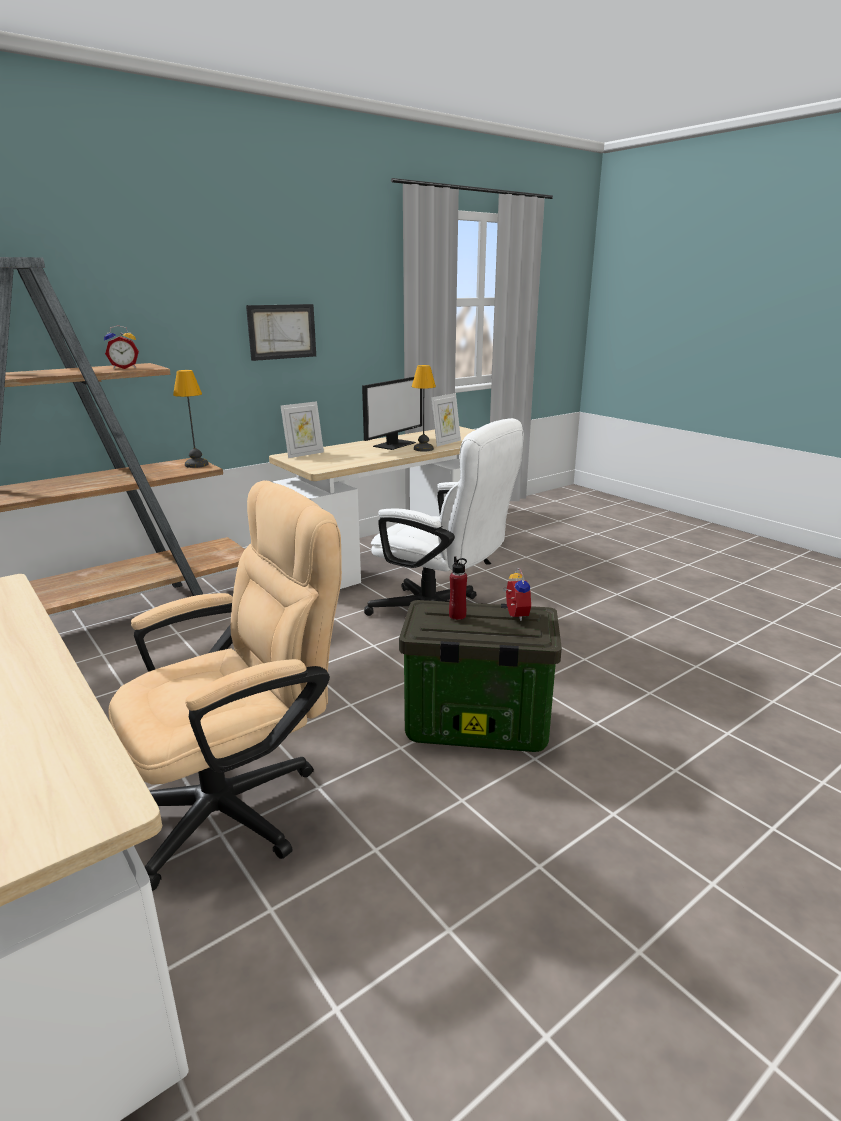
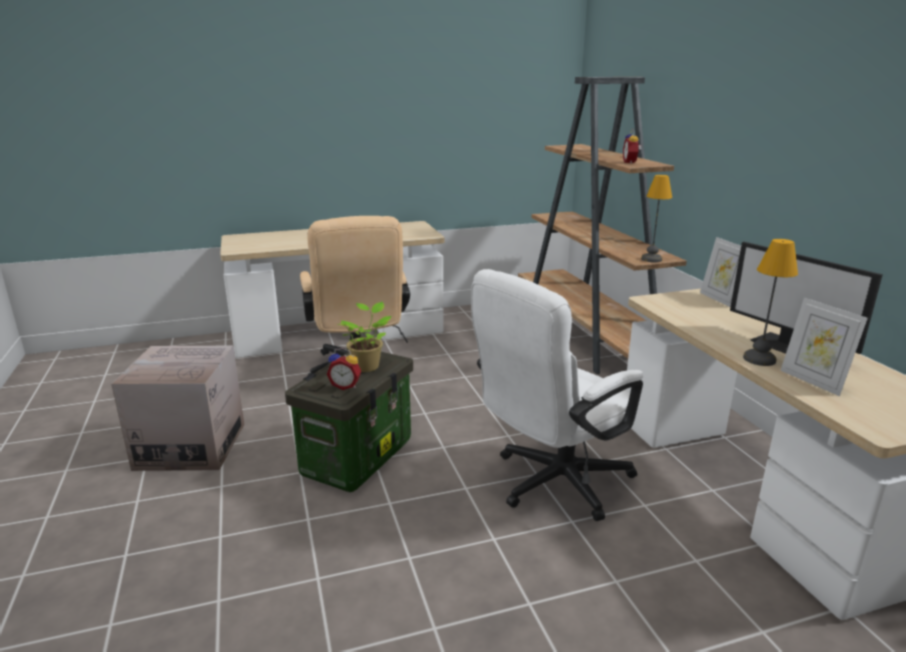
camera: 110 degrees right, 0 degrees up
picture [246,304,316,361] -> none
red bottle [449,556,467,620] -> potted plant [337,302,391,372]
none -> cardboard box [111,346,245,471]

